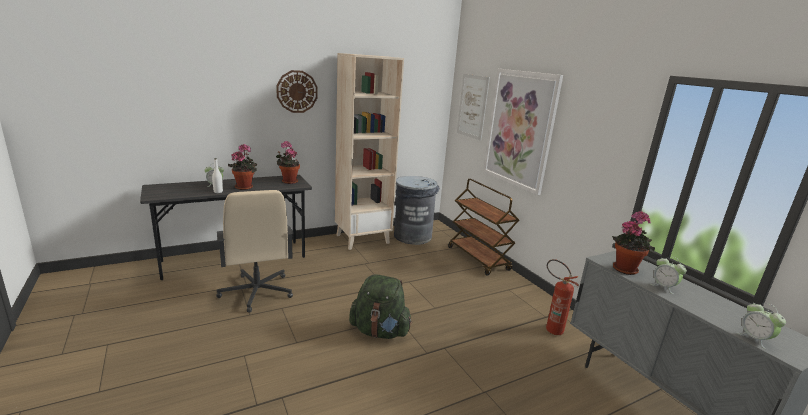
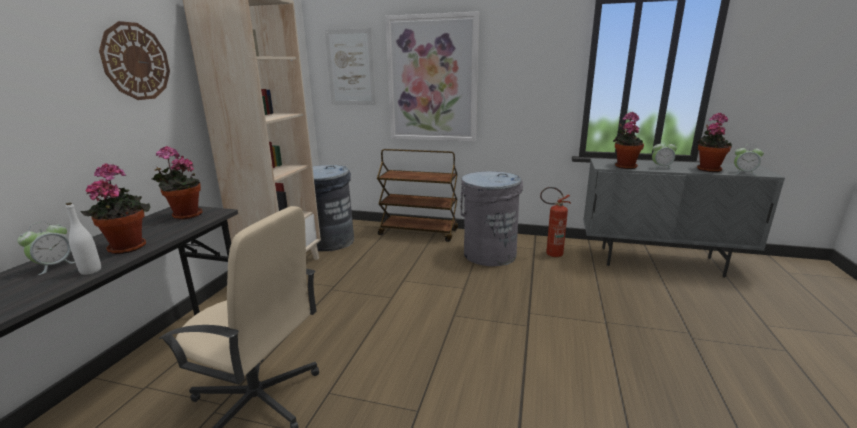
camera: 45 degrees left, 0 degrees up
green backpack [349,274,412,339] -> none
none -> grey trash can [460,171,523,266]
none -> potted plant [697,113,732,172]

